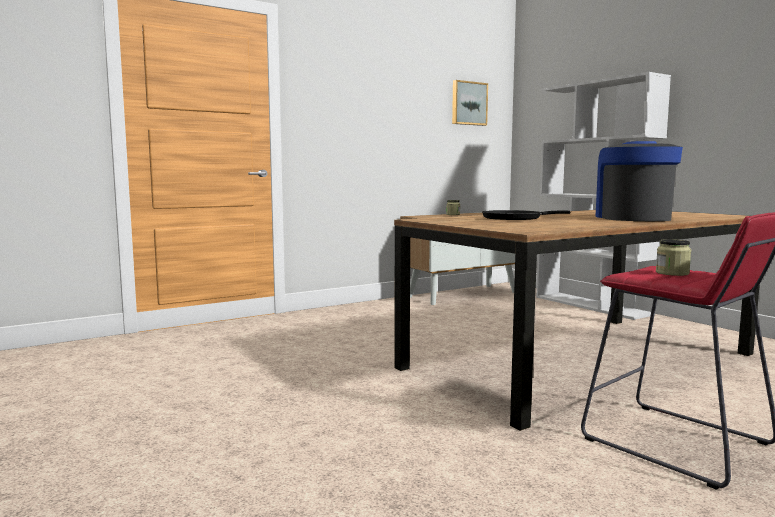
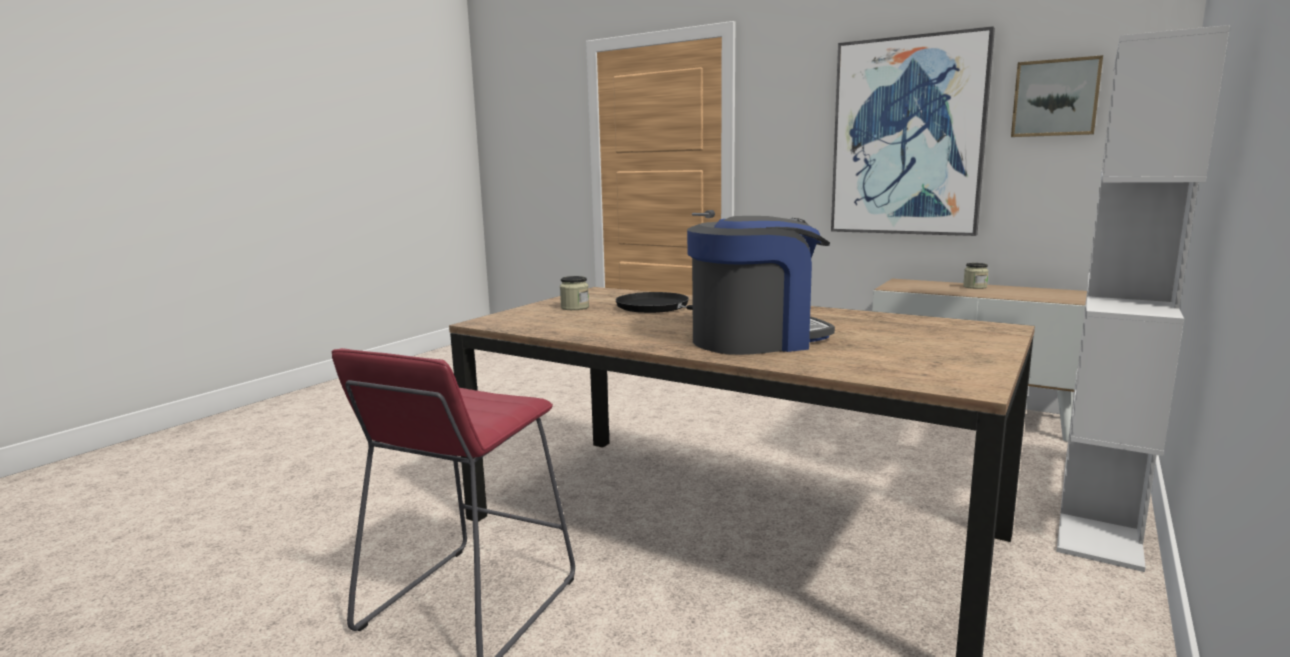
camera: 65 degrees right, 5 degrees up
jar [656,239,691,276] -> jar moved to [560,276,589,310]
none -> picture [831,26,995,236]

